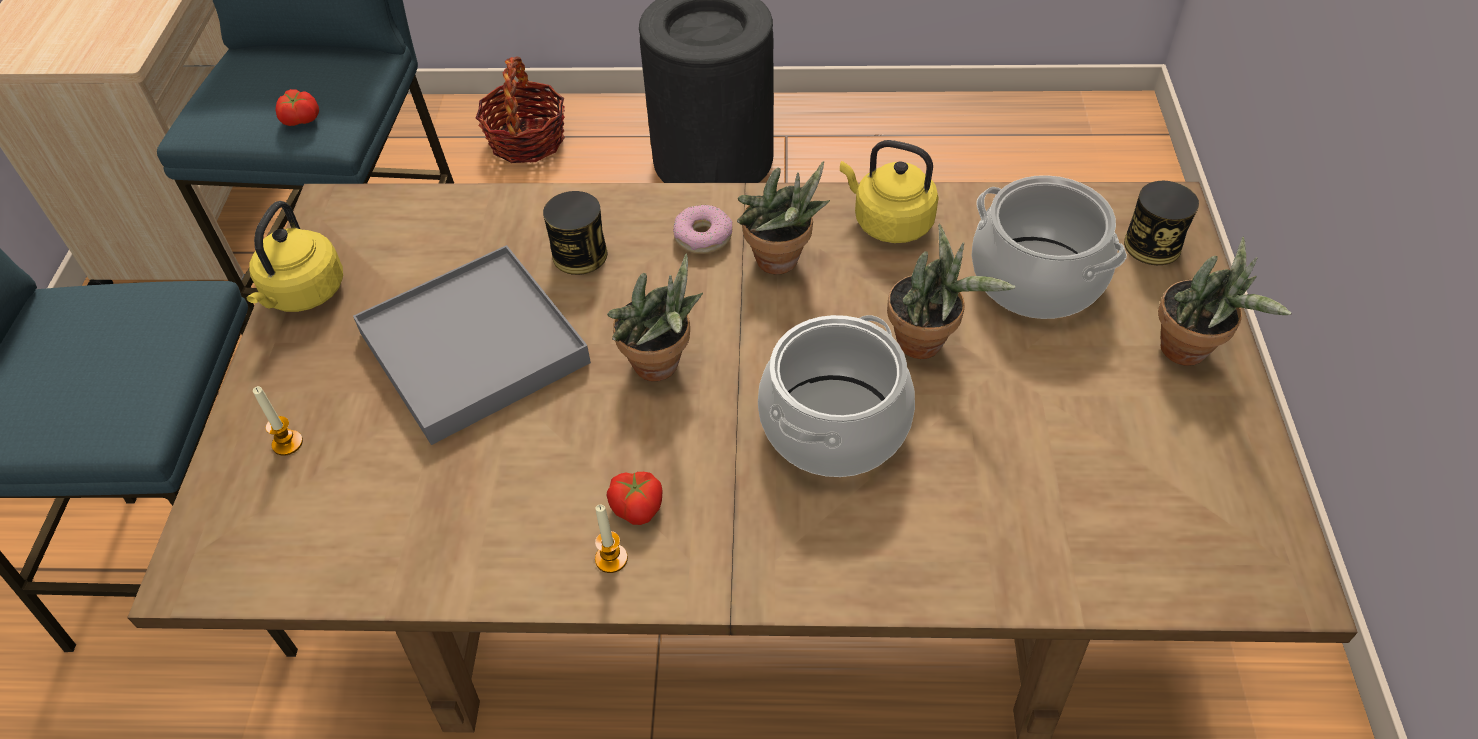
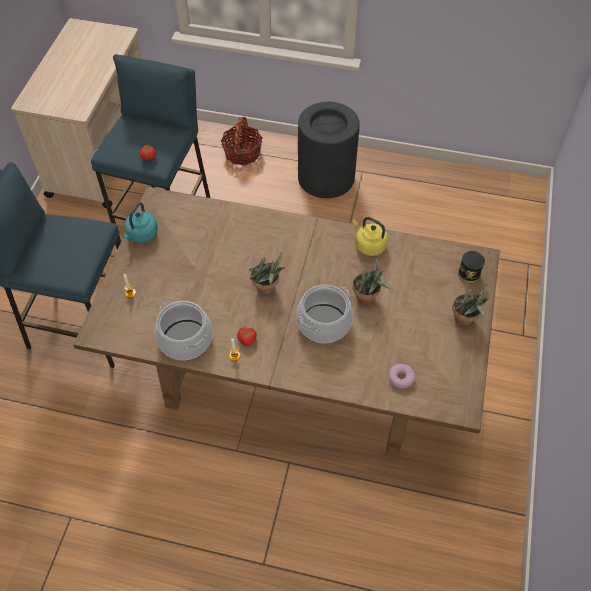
camera: 10 degrees right, 5 degrees up
yellow kettle [247,201,343,312] -> turquoise kettle [123,202,158,243]
grey tray [353,245,591,445] -> none
can [543,191,607,275] -> none
donut [673,205,733,254] -> donut moved to [389,364,416,389]
potted plant [737,161,830,274] -> none
cooking pot [972,175,1127,319] -> cooking pot moved to [154,301,213,360]

